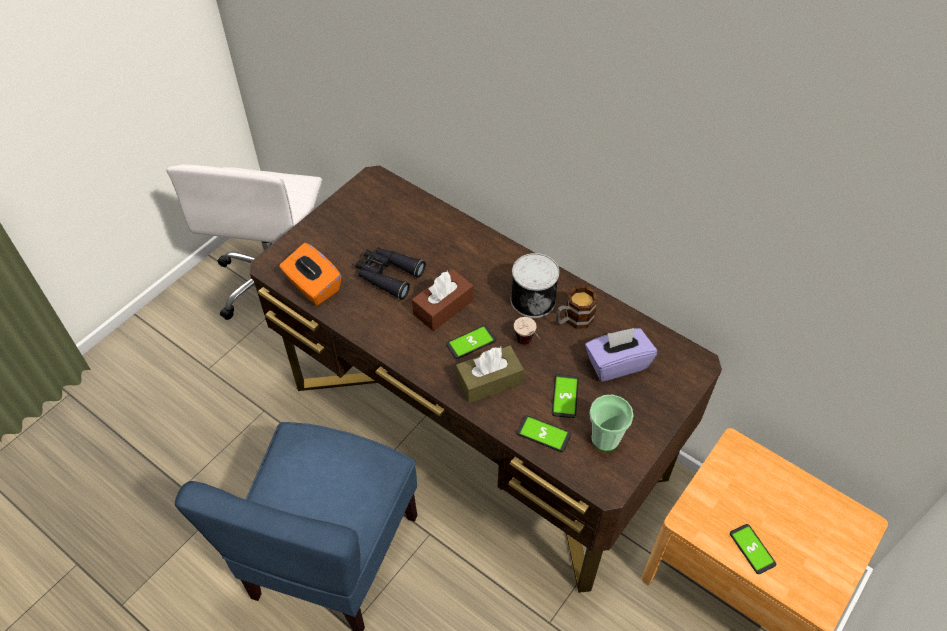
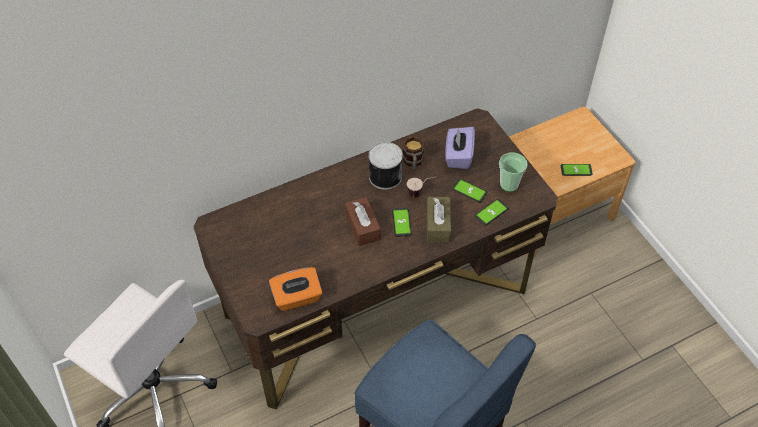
camera: 65 degrees left, 0 degrees up
black binoculars [355,247,426,300] -> none

